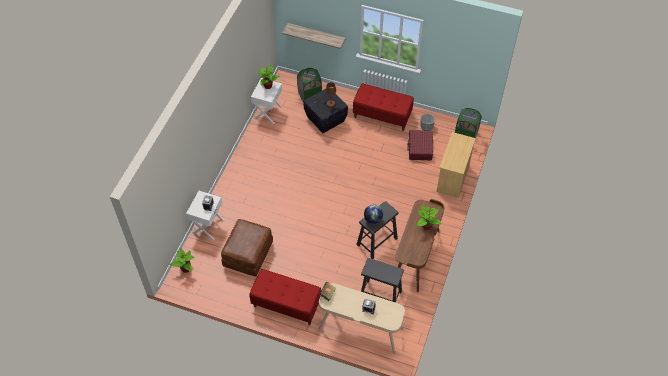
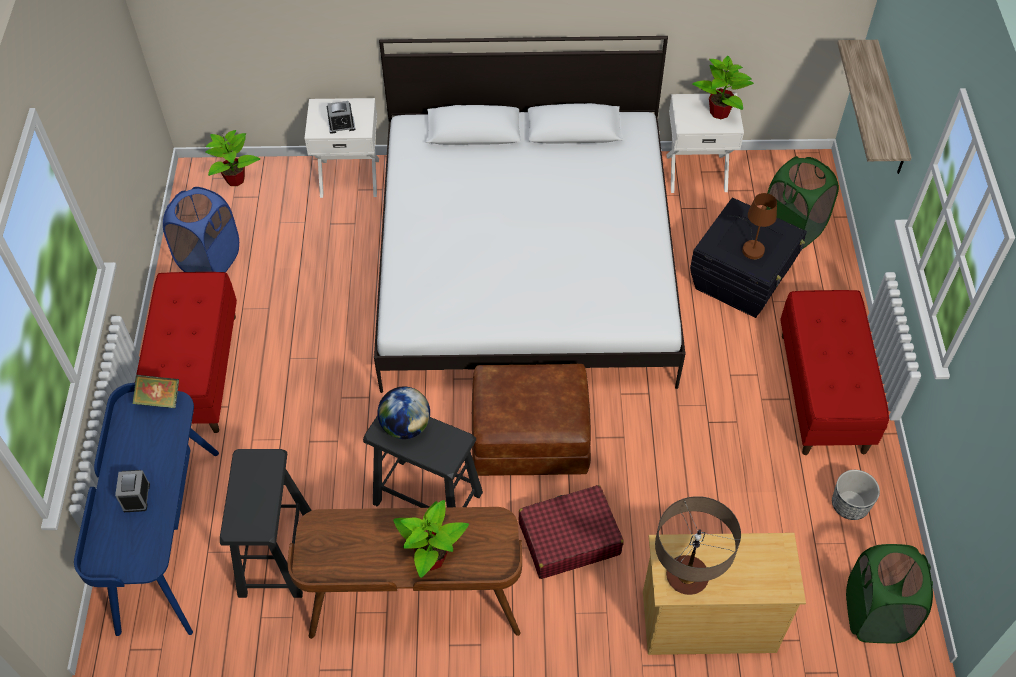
camera: 70 degrees right, 0 degrees up
brown ottoman [221,219,273,277] -> brown ottoman moved to [472,364,591,476]
beige desk [319,283,405,354] -> blue desk [74,383,219,636]
red suitcase [407,130,433,160] -> red suitcase moved to [519,485,624,579]
none -> blue laundry basket [163,187,239,273]
none -> white bed [374,36,686,393]
none -> table lamp [655,496,741,595]

